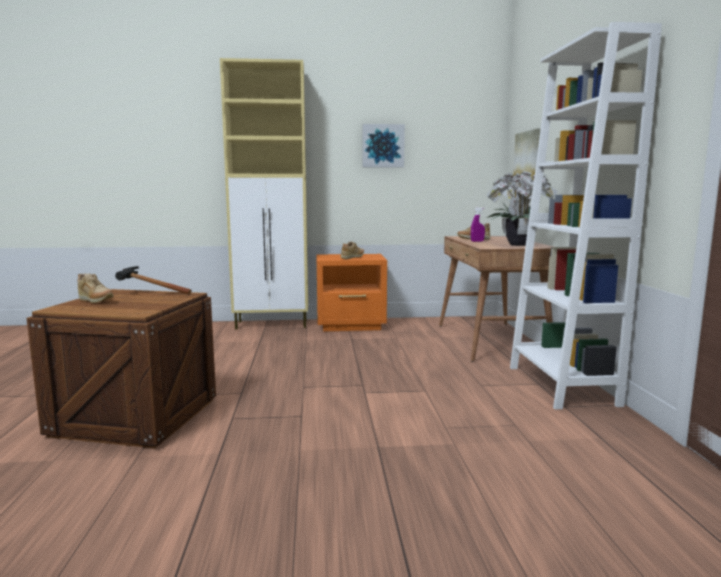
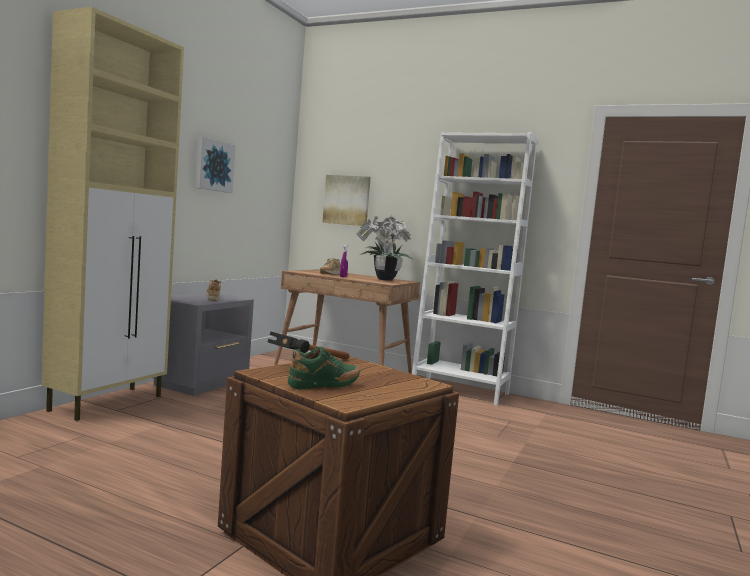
camera: 60 degrees left, 5 degrees down
beige shoe [77,273,114,303] -> green shoe [288,347,360,389]
orange nightstand [316,254,387,331] -> grey nightstand [153,292,254,396]

